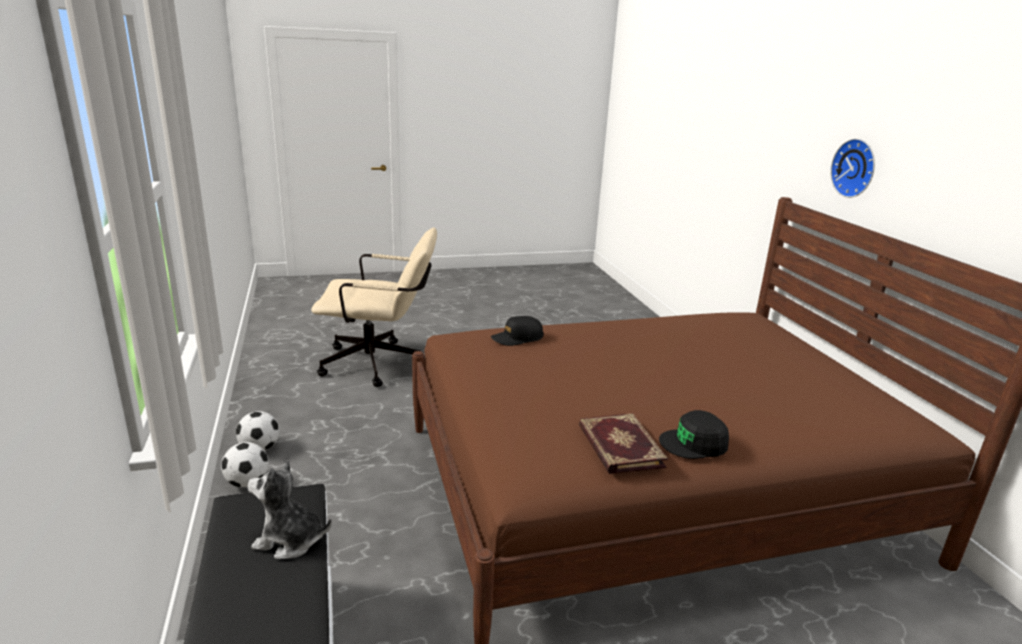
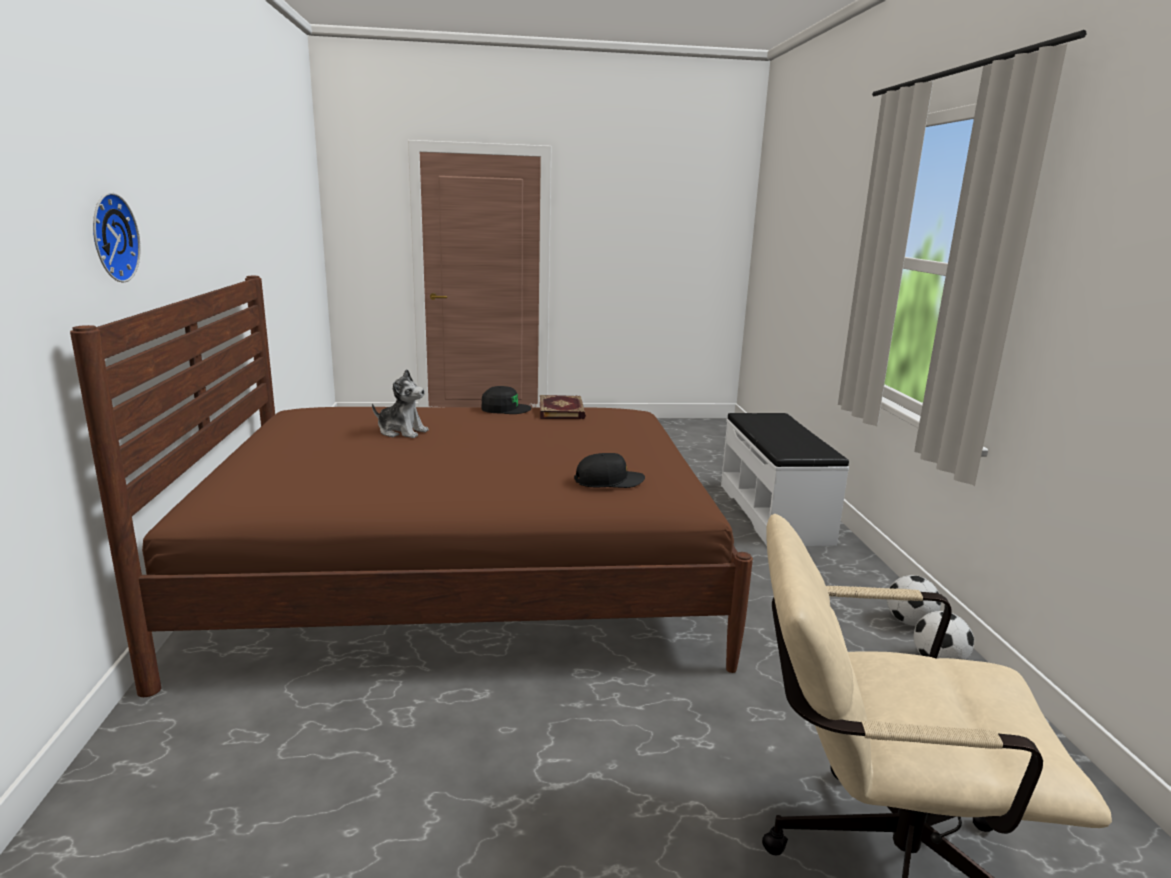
camera: 170 degrees left, 5 degrees down
plush toy [248,460,332,559] -> plush toy moved to [372,369,429,438]

